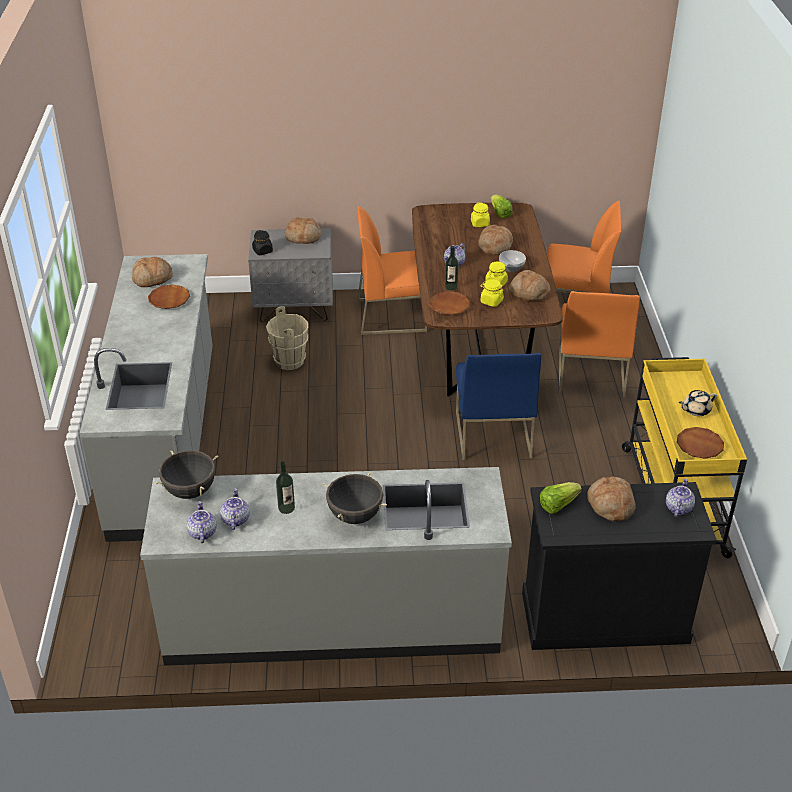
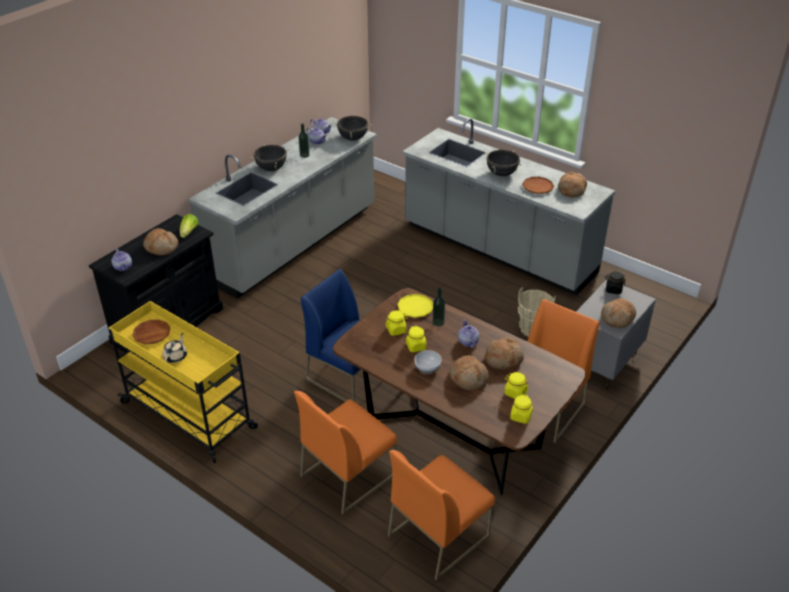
camera: 130 degrees right, 0 degrees up
brown plate [429,291,470,315] -> yellow plate [397,294,433,318]
lettuce [491,194,512,219] -> yellow jar [510,394,533,424]
bread [509,270,550,301] -> bread moved to [485,337,524,369]
orange chair [559,291,640,398] -> orange chair turned 90 degrees counterclockwise [294,391,397,514]
none -> black cooking pot [485,150,521,176]

